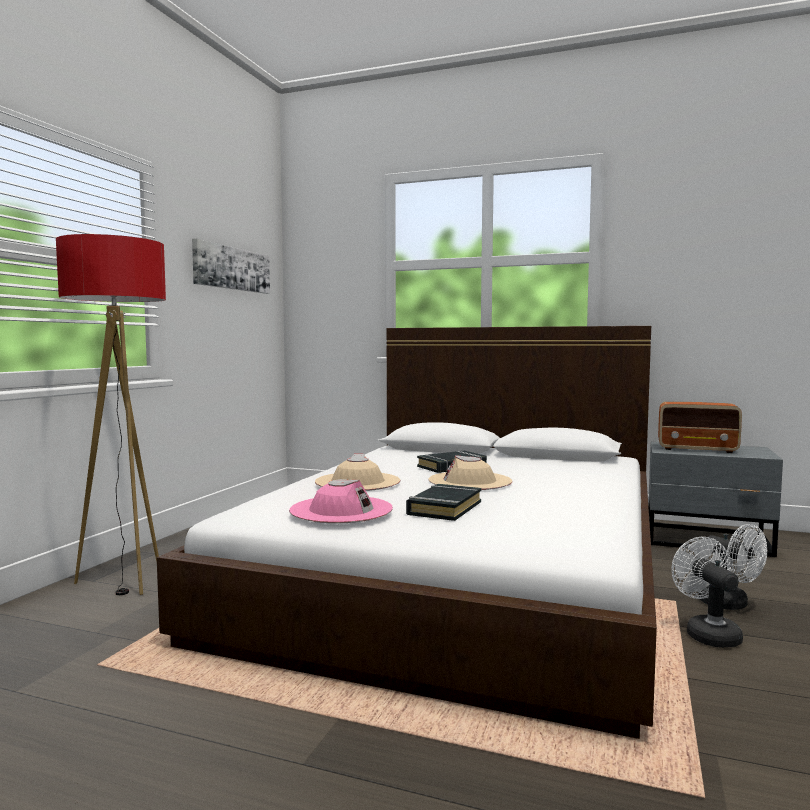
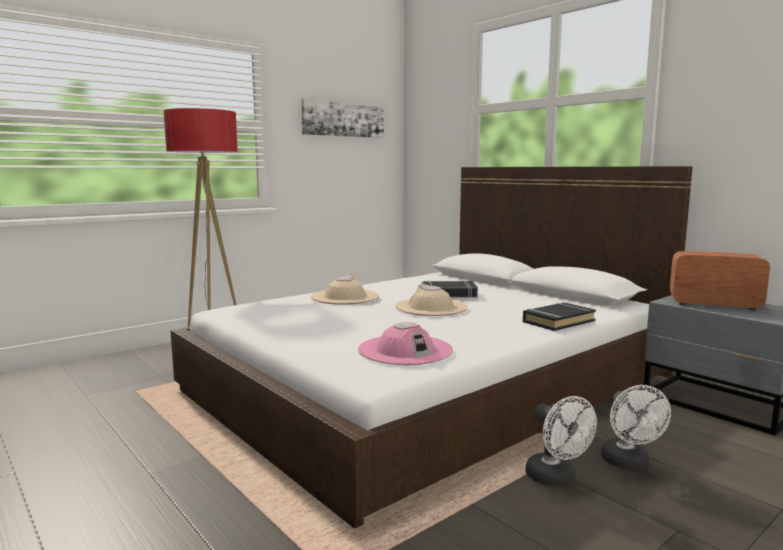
camera: 30 degrees right, 5 degrees up
pink hat [289,479,393,523] -> pink hat moved to [358,322,453,365]
black book [406,484,481,521] -> black book moved to [523,302,596,331]
radio [658,402,742,453] -> radio turned 150 degrees clockwise [670,251,770,310]
white fan [671,537,743,648] -> white fan turned 135 degrees clockwise [526,396,597,487]

